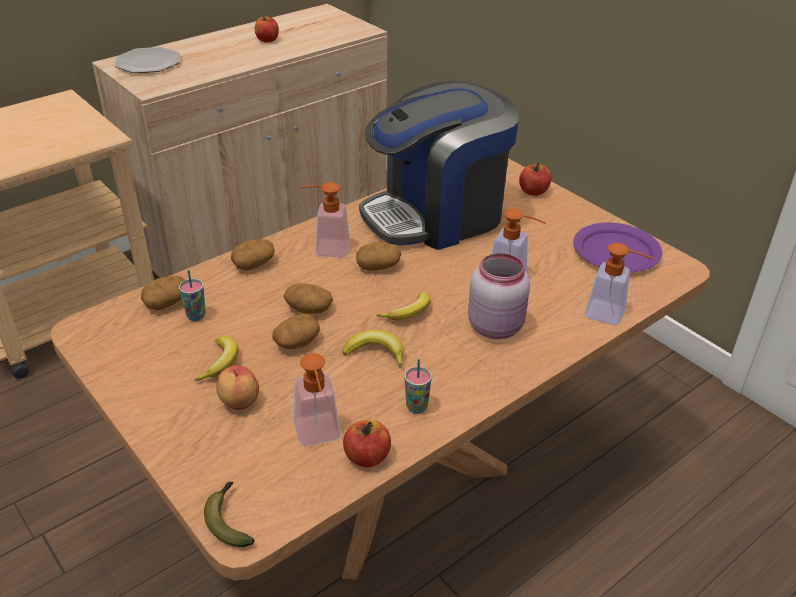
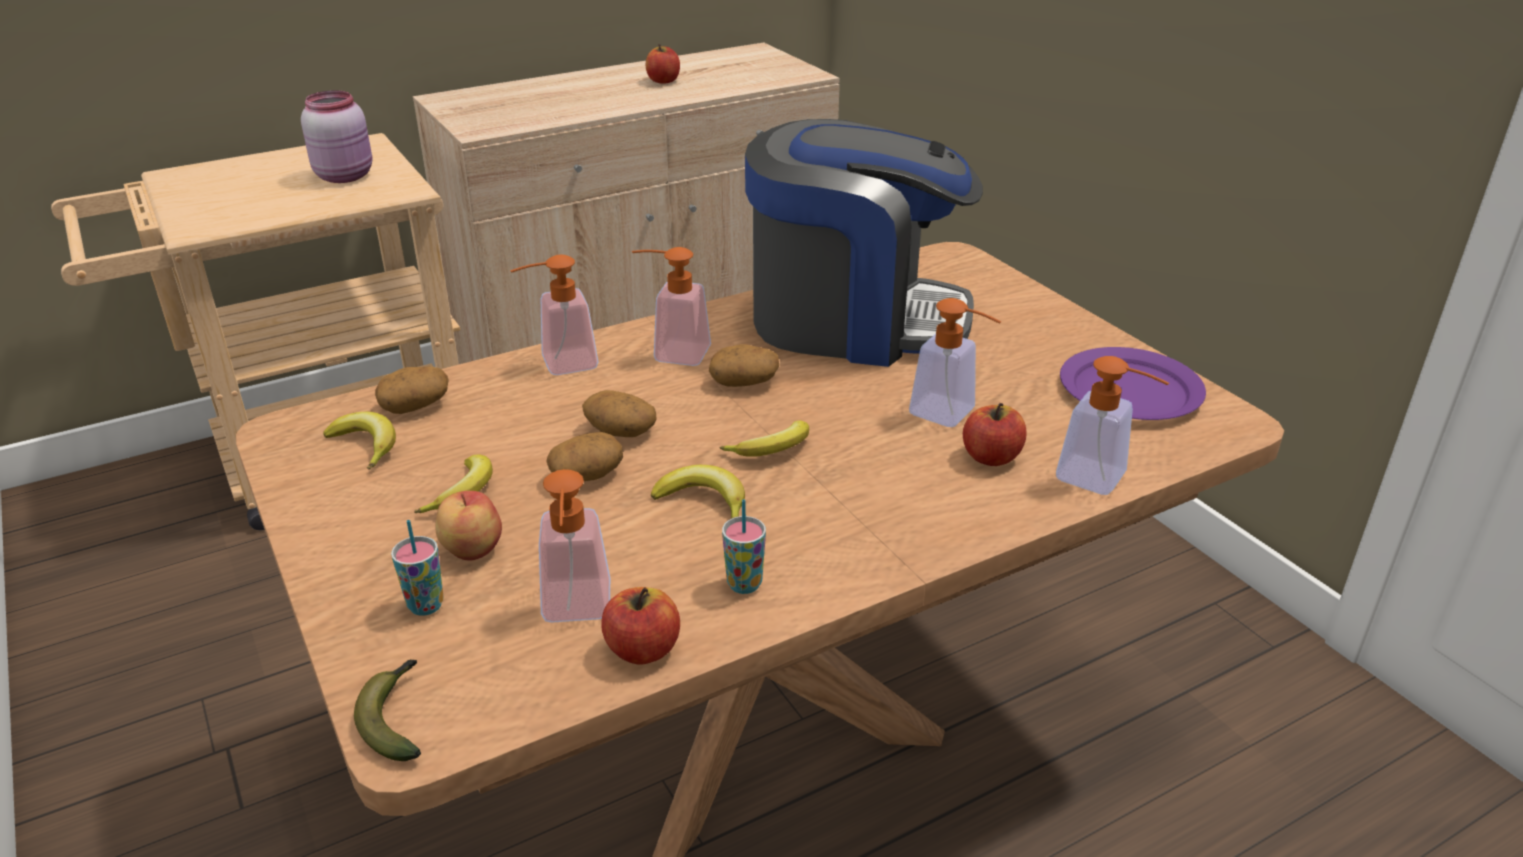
camera: 10 degrees right, 5 degrees down
plate [115,47,180,73] -> none
cup [179,270,206,321] -> cup moved to [391,520,444,616]
potato [231,239,275,270] -> soap dispenser [510,254,599,375]
coffee machine [359,81,519,250] -> coffee machine turned 150 degrees counterclockwise [745,119,983,367]
pink jar [468,253,530,339] -> pink jar moved to [301,90,372,183]
apple [519,163,551,196] -> apple moved to [963,403,1027,466]
none -> banana [323,412,396,470]

